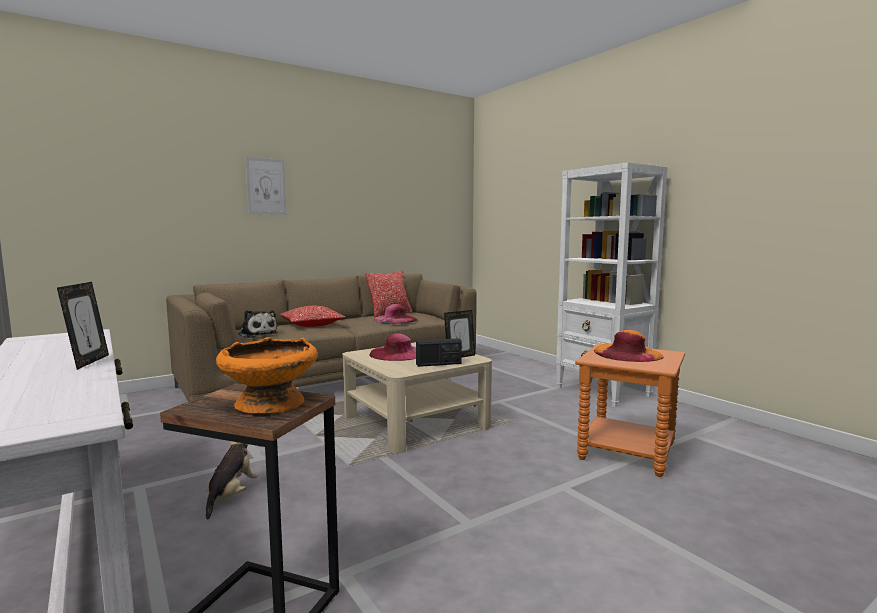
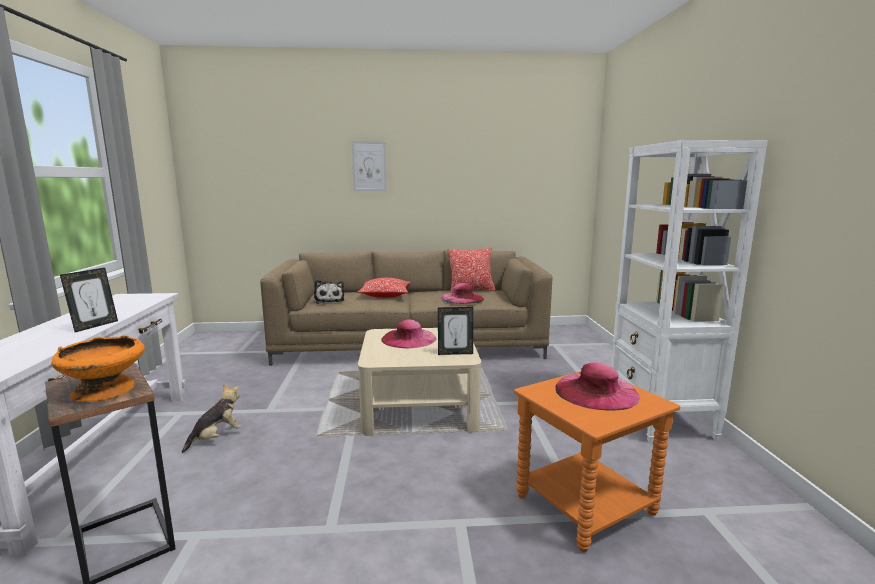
camera: 30 degrees right, 5 degrees up
radio [416,338,462,367] -> none
orange hat [594,330,664,362] -> pink hat [556,362,641,411]

